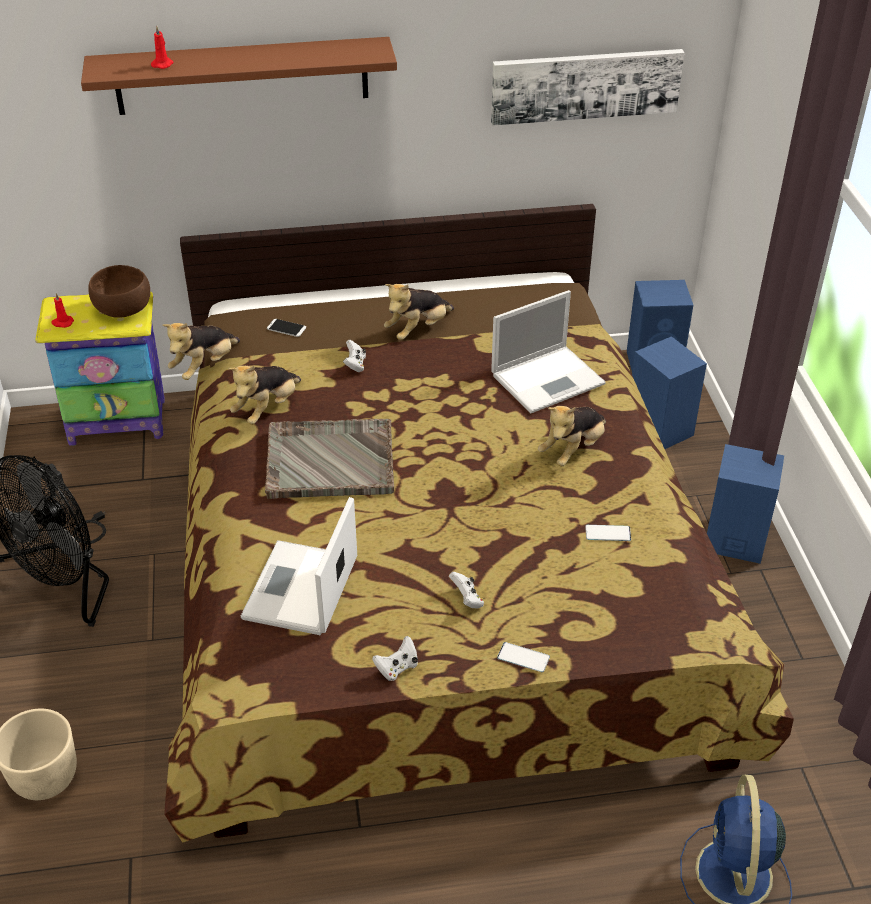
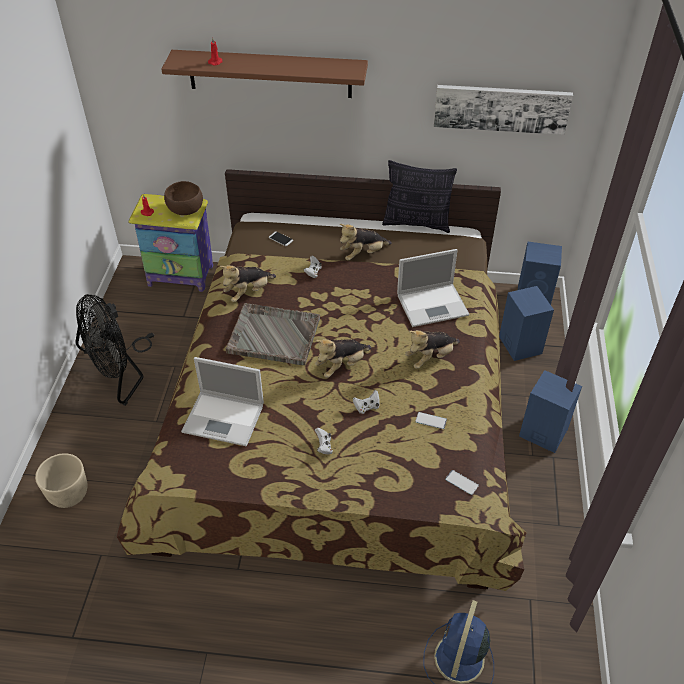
camera: 15 degrees right, 5 degrees up
plush toy [162,323,240,380] -> plush toy moved to [316,339,371,378]
laptop [241,497,357,635] -> laptop turned 105 degrees counterclockwise [181,357,264,446]
white game controller [372,636,418,681] -> white game controller moved to [353,390,380,414]
phone [497,642,550,672] -> phone moved to [445,470,479,495]
none -> pillow [382,160,457,233]

